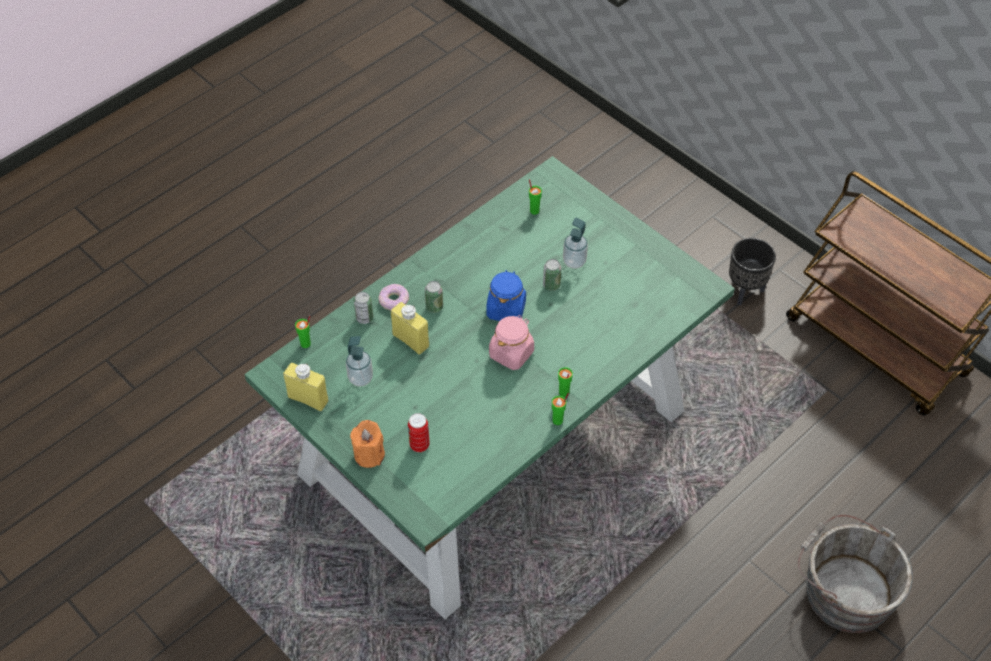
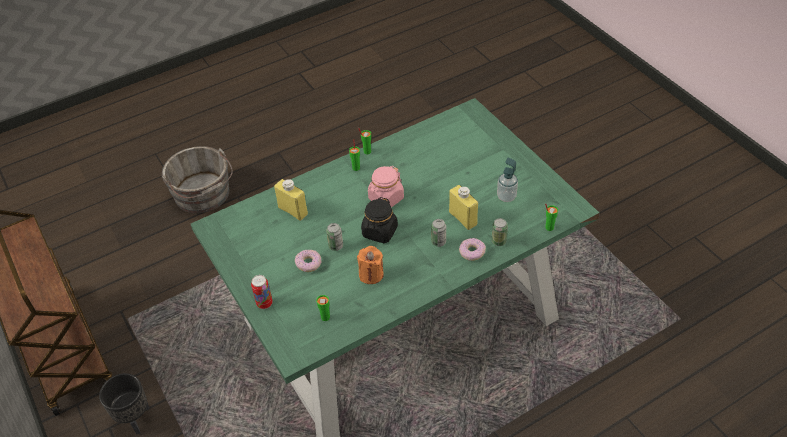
camera: 165 degrees left, 5 degrees down
yellow bottle [283,363,329,411] -> yellow bottle moved to [274,179,308,221]
orange candle [350,420,385,468] -> orange candle moved to [357,246,384,284]
can [408,413,430,452] -> can moved to [251,275,273,309]
blue jar [486,270,526,321] -> black jar [361,197,398,243]
soap dispenser [563,217,588,269] -> donut [295,250,322,272]

